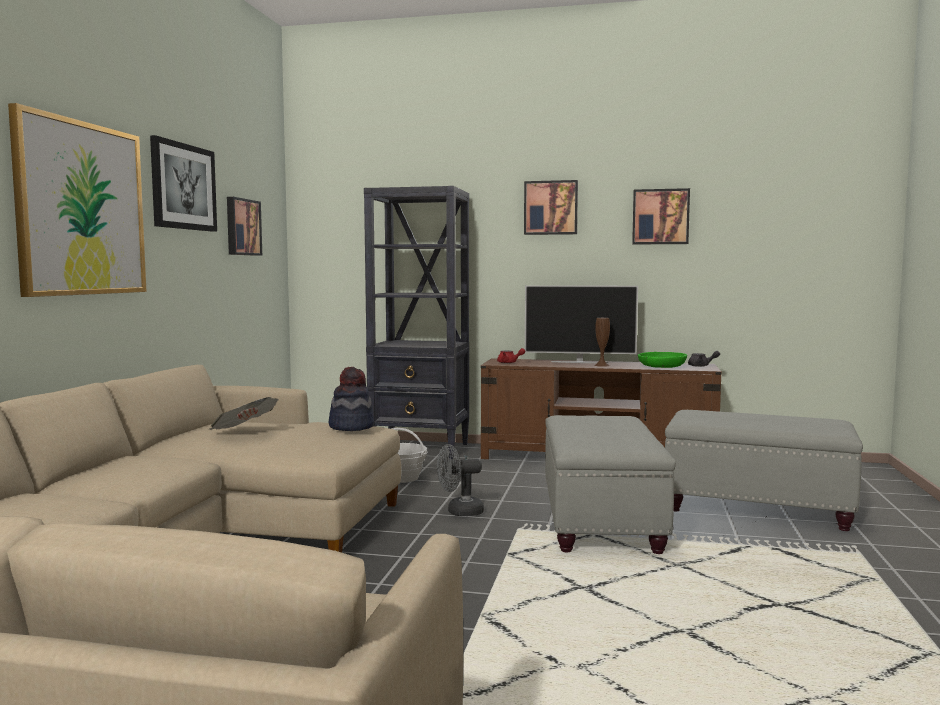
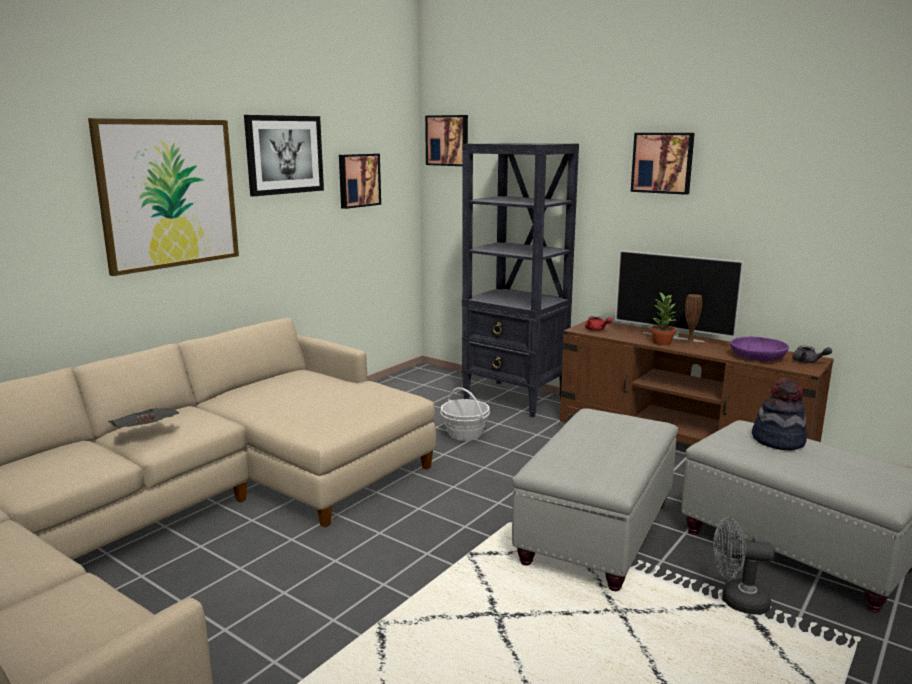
camera: 25 degrees right, 10 degrees up
newspaper [208,397,278,430] -> newspaper moved to [107,408,179,428]
hat [329,367,374,431] -> hat moved to [752,378,807,450]
grey fan [437,444,484,516] -> grey fan moved to [713,517,775,614]
picture [632,188,690,244] -> picture moved to [425,115,468,166]
green bowl [638,352,687,368] -> purple bowl [730,336,789,361]
none -> potted plant [650,293,677,345]

